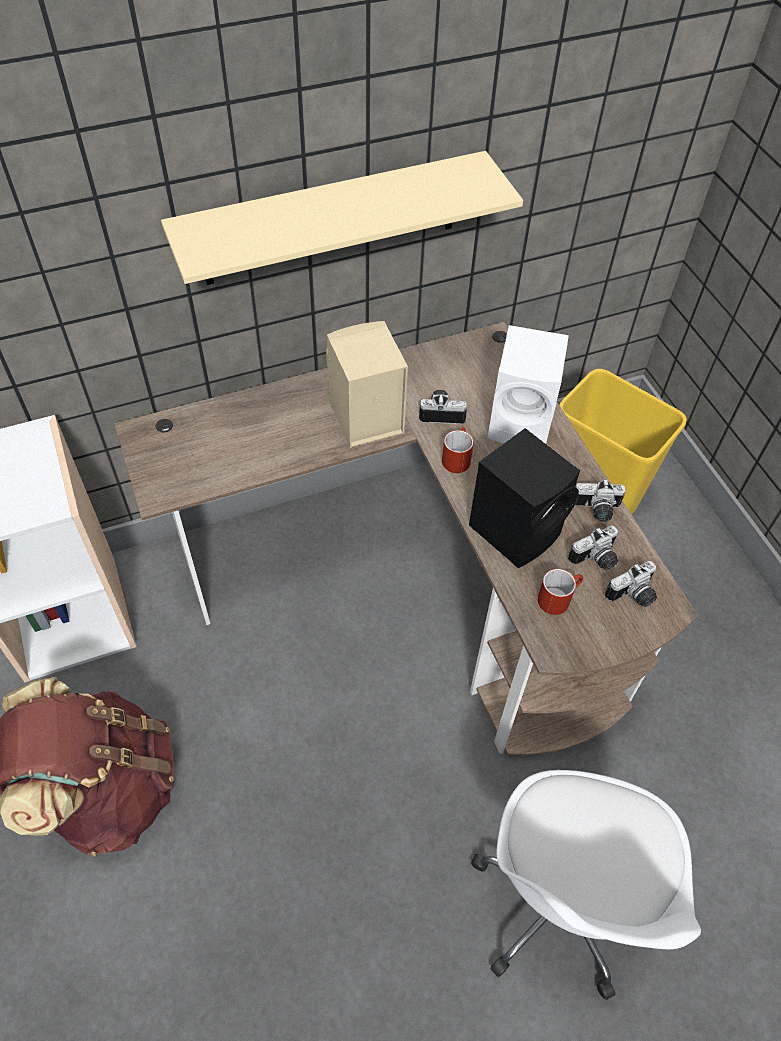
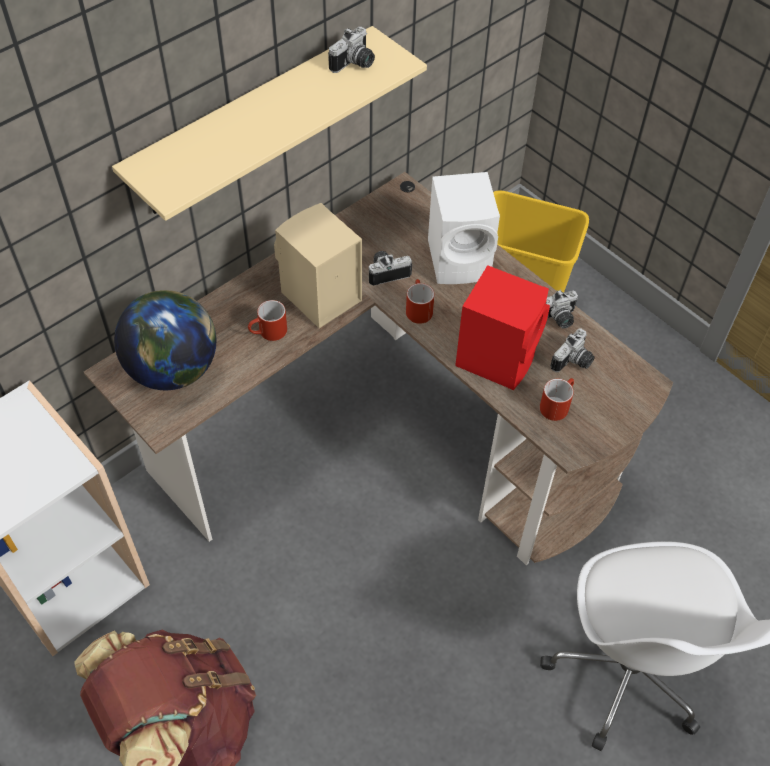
camera: 20 degrees left, 0 degrees up
black speaker [469,428,580,568] -> red speaker [455,265,550,390]
camera [605,561,657,607] -> camera moved to [328,27,375,73]
none -> globe [114,290,217,390]
none -> red mug [248,300,287,341]

